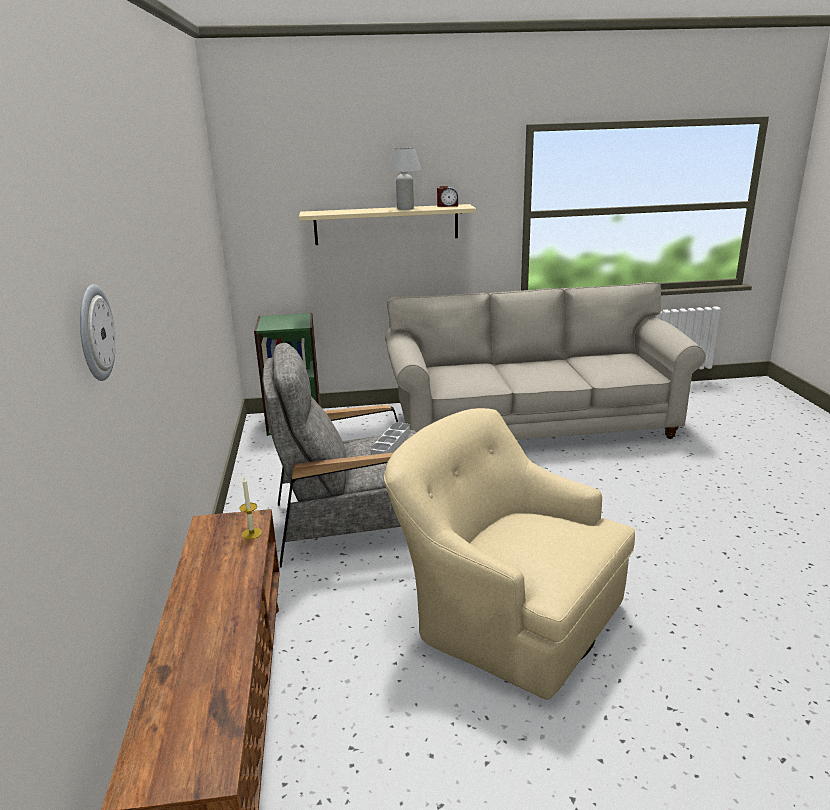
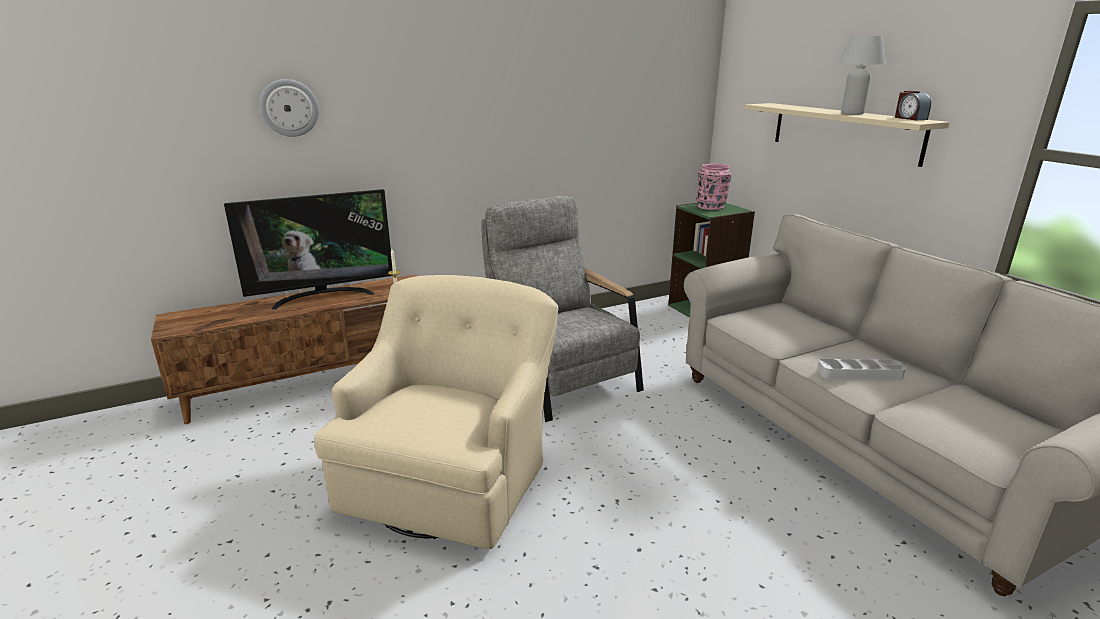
camera: 70 degrees right, 0 degrees up
grey tray [370,422,410,455] -> grey tray moved to [817,359,906,380]
none -> television [224,189,393,310]
none -> pink vase [696,164,732,210]

